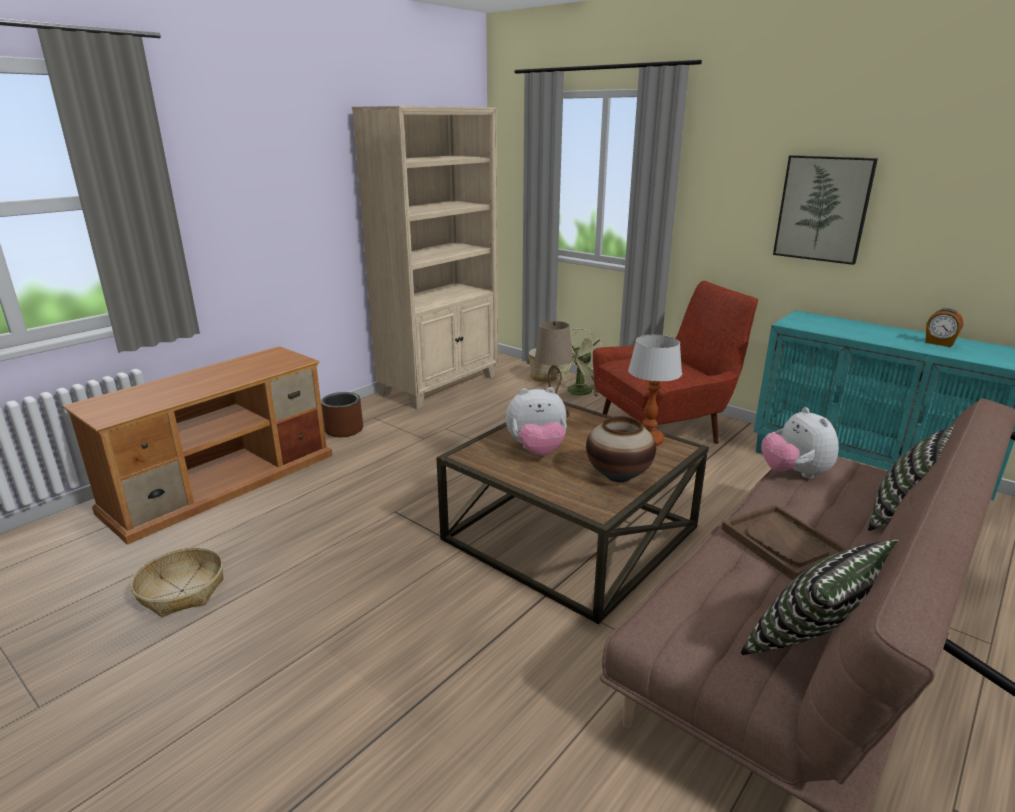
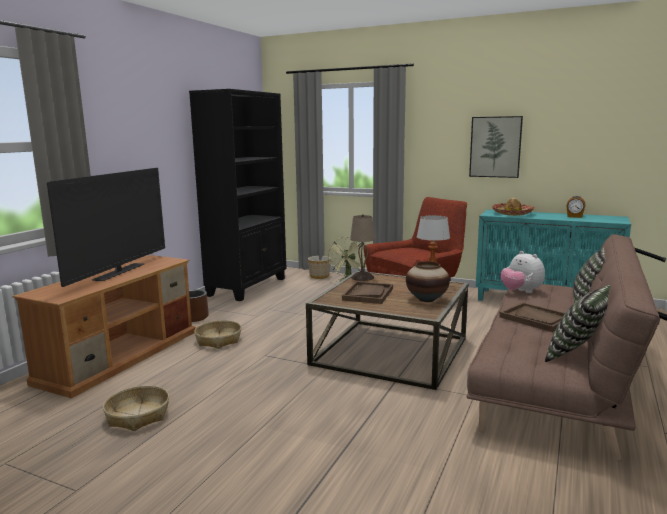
camera: 15 degrees left, 10 degrees down
beige bookcase [352,106,498,409] -> black bookcase [189,89,286,301]
plush toy [506,387,567,456] -> brown tray [342,281,393,304]
none -> television [47,168,165,287]
none -> basket [194,320,242,349]
none -> hat [492,198,535,216]

